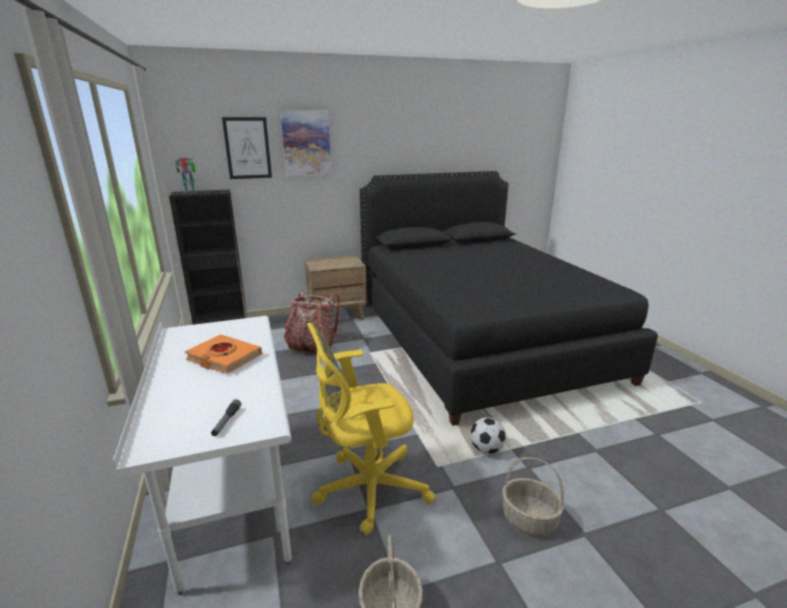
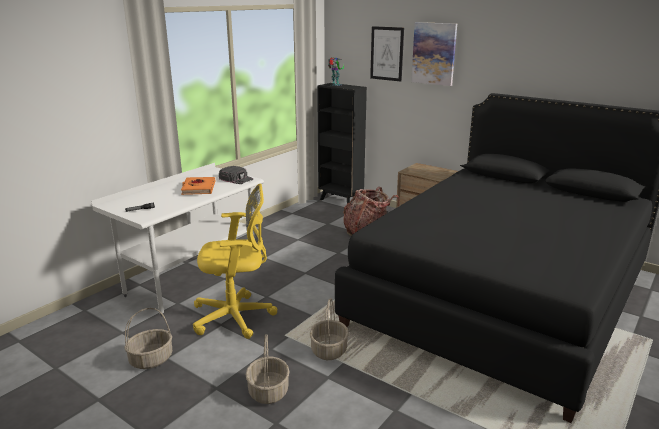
camera: 55 degrees right, 0 degrees up
yellow office chair [307,322,435,535] -> yellow office chair turned 135 degrees clockwise [193,183,278,339]
football [470,417,506,454] -> basket [310,298,349,360]
none -> black cap [219,166,253,184]

